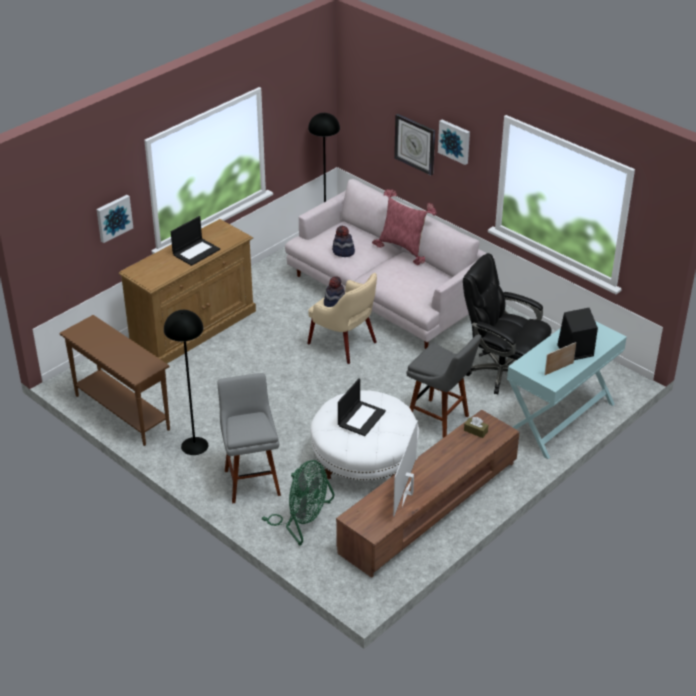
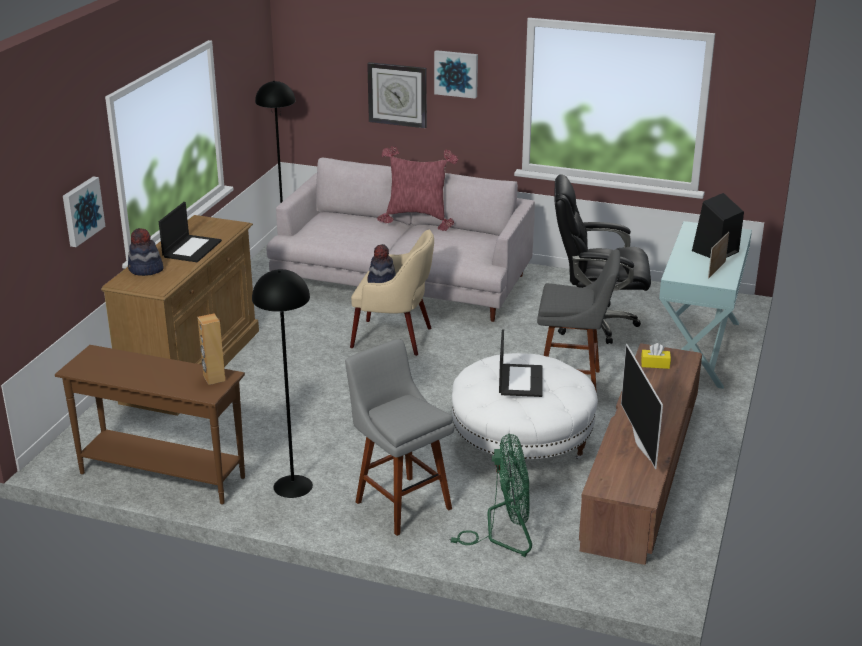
camera: 25 degrees left, 10 degrees down
hat [332,226,355,257] -> hat moved to [128,228,164,276]
brown tissue box [464,417,488,438] -> yellow tissue box [641,343,671,369]
none -> brown speaker [198,313,225,385]

